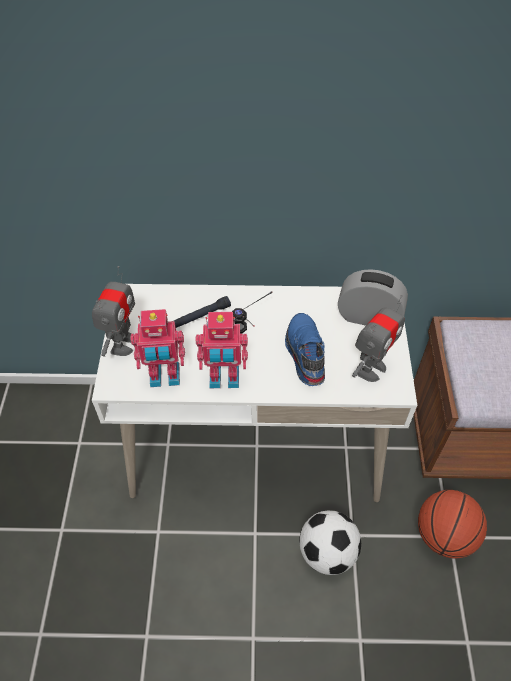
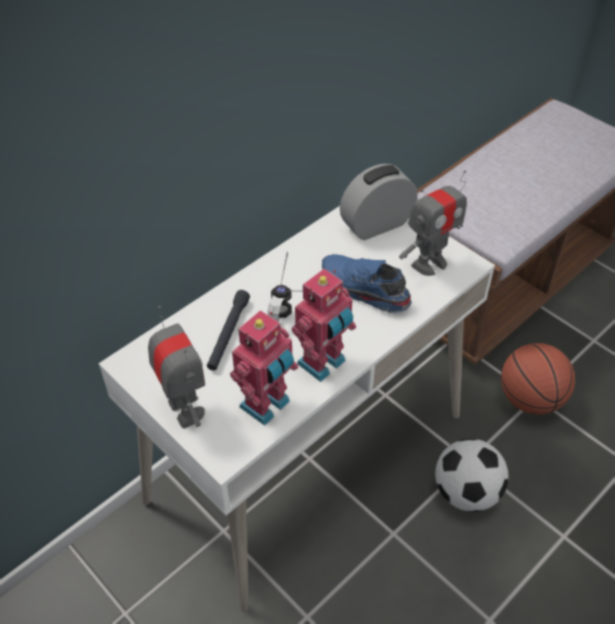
camera: 45 degrees left, 5 degrees down
toy robot [352,295,405,382] -> toy robot turned 60 degrees clockwise [399,171,467,276]

